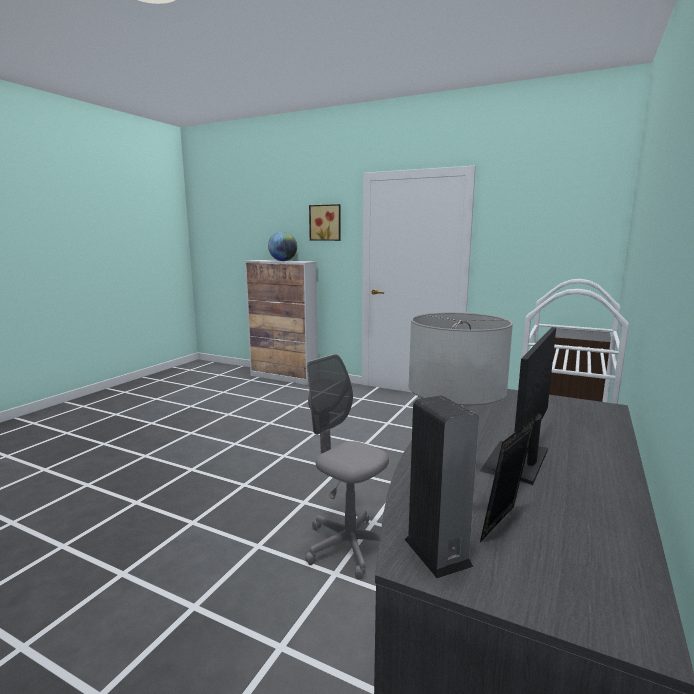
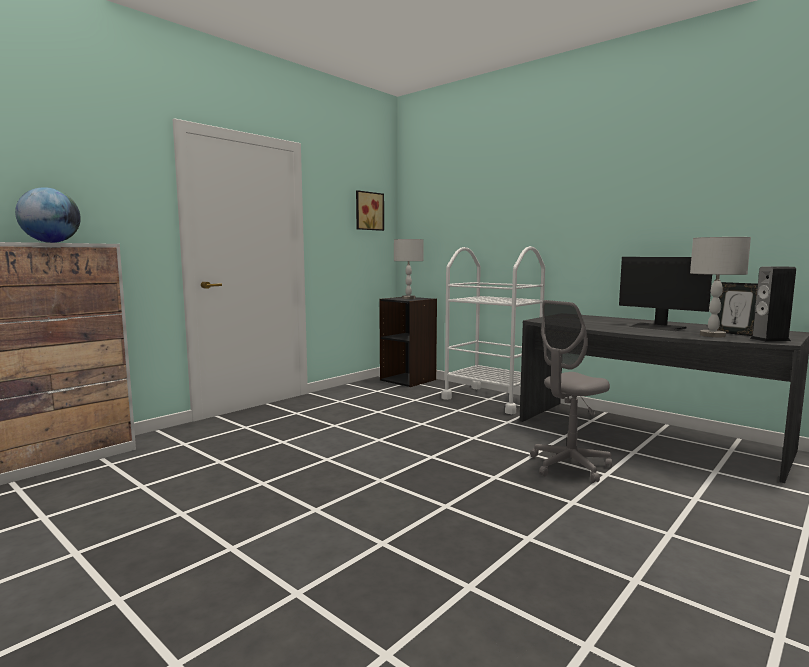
camera: 75 degrees left, 5 degrees down
picture [309,204,341,241] -> picture moved to [356,190,384,231]
none -> grey table lamp [394,239,423,299]

